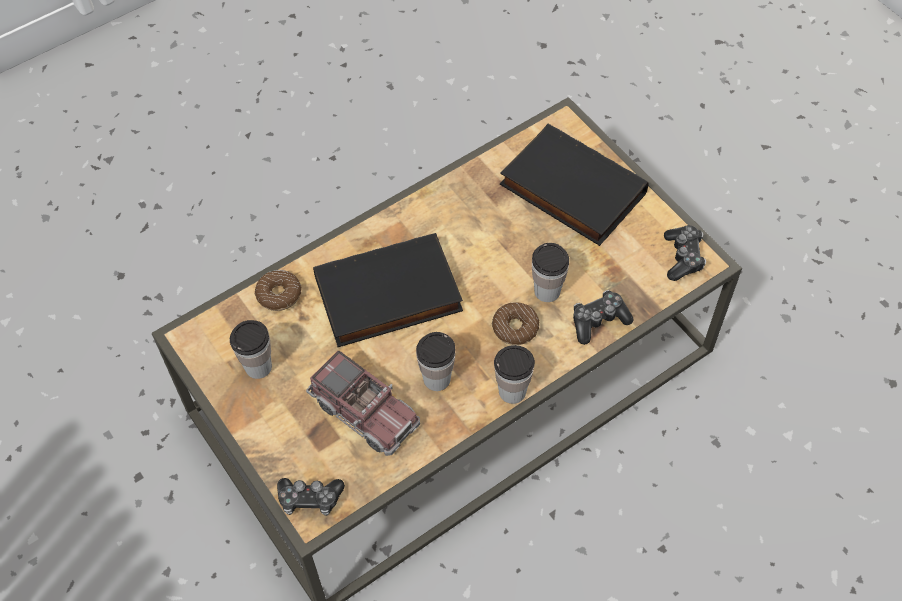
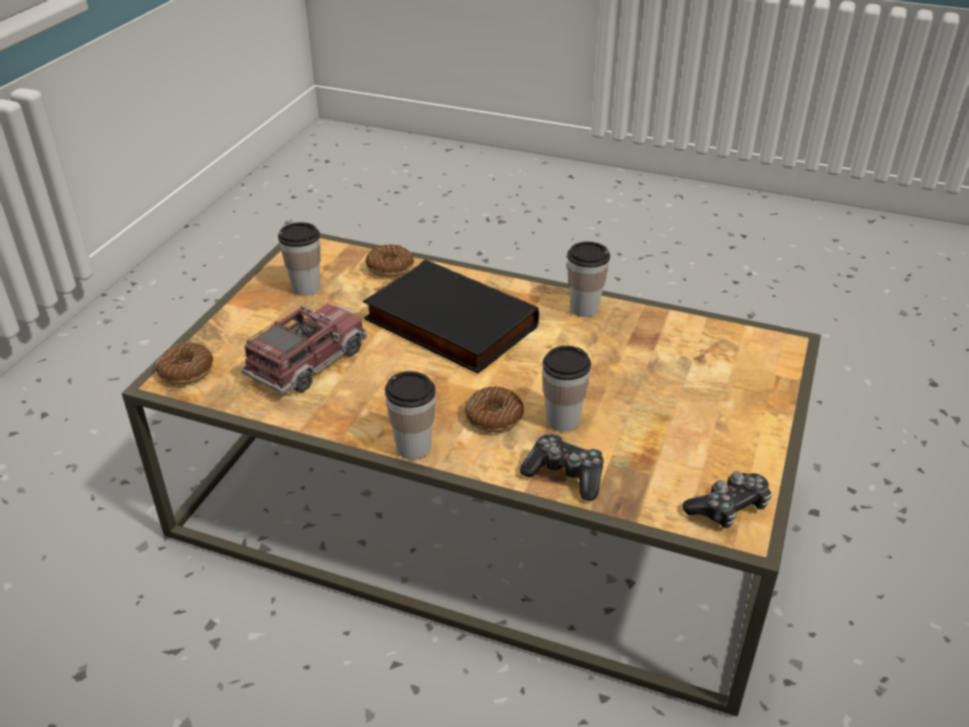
camera: 55 degrees right, 20 degrees down
game controller [277,478,345,516] -> donut [156,342,213,385]
toy truck [306,351,420,456] -> toy truck turned 150 degrees counterclockwise [241,303,367,394]
cup [416,332,455,391] -> cup moved to [567,242,610,317]
black book [500,124,649,246] -> none

